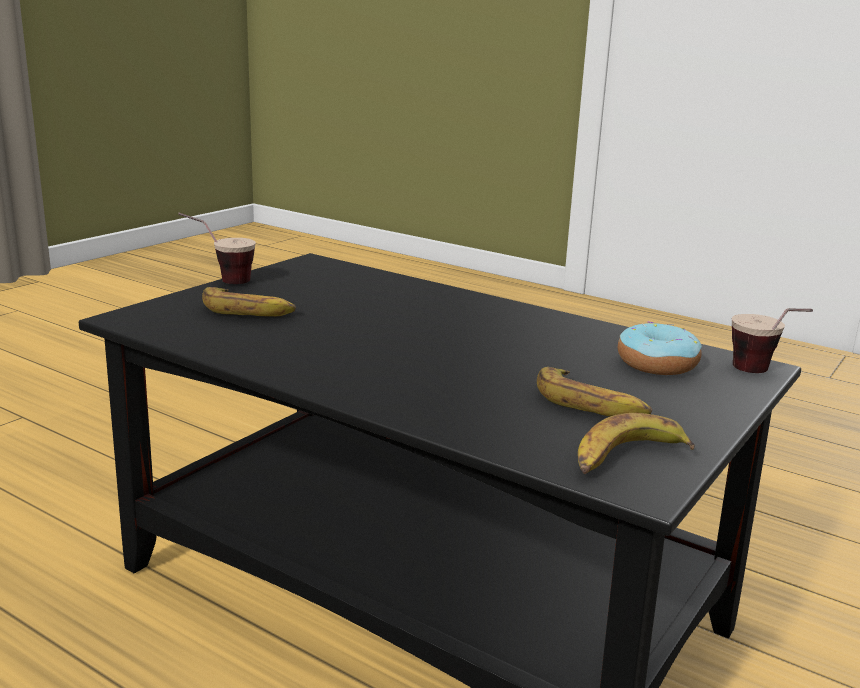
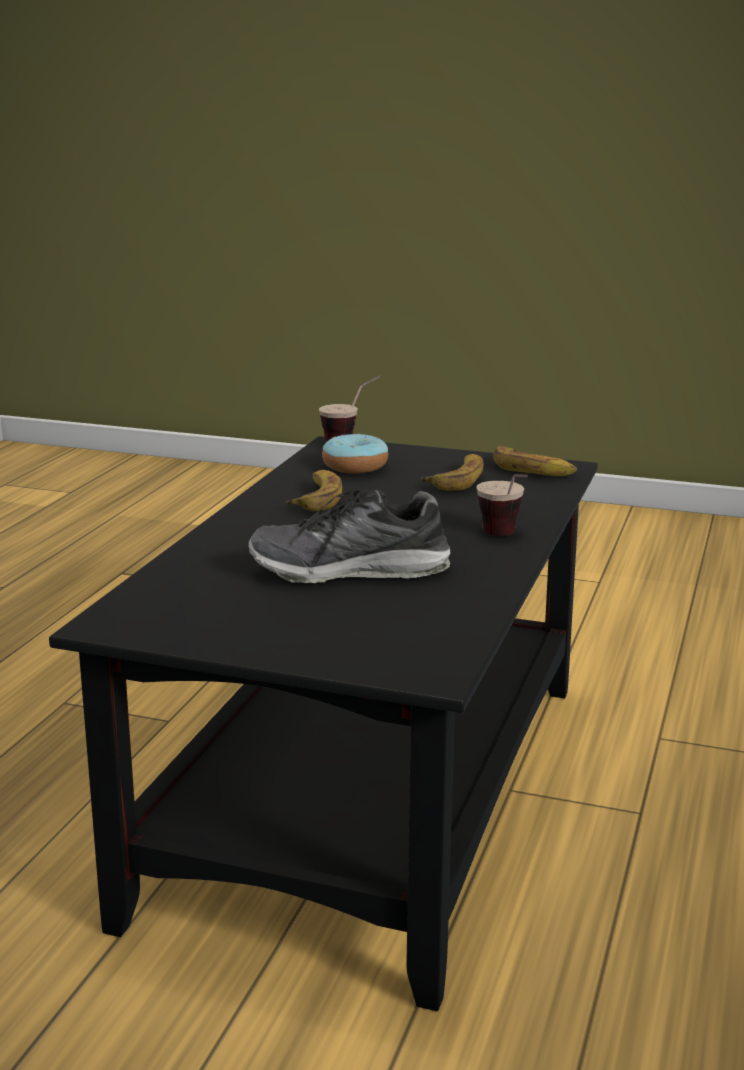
camera: 105 degrees left, 0 degrees up
cup [178,213,256,284] -> cup moved to [477,474,528,536]
banana [202,287,296,317] -> banana moved to [286,470,342,511]
none -> shoe [248,490,451,583]

